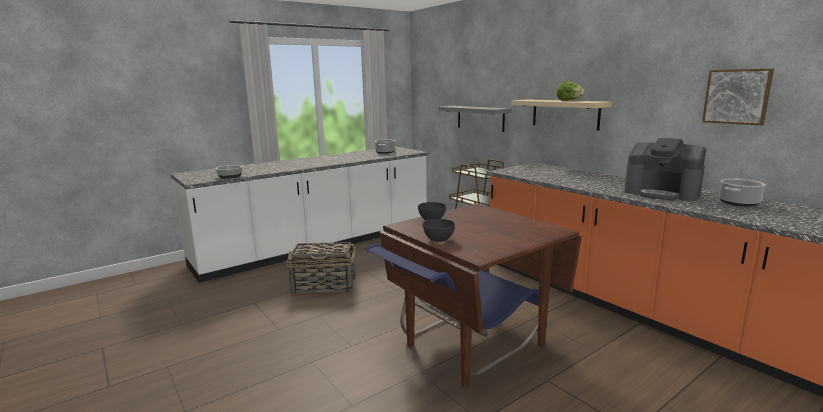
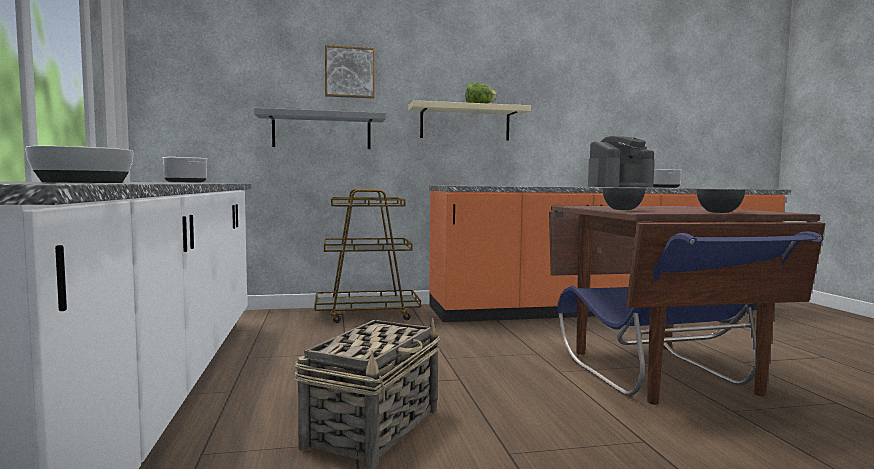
camera: 65 degrees left, 10 degrees down
picture [702,68,774,125] -> picture moved to [325,45,375,99]

